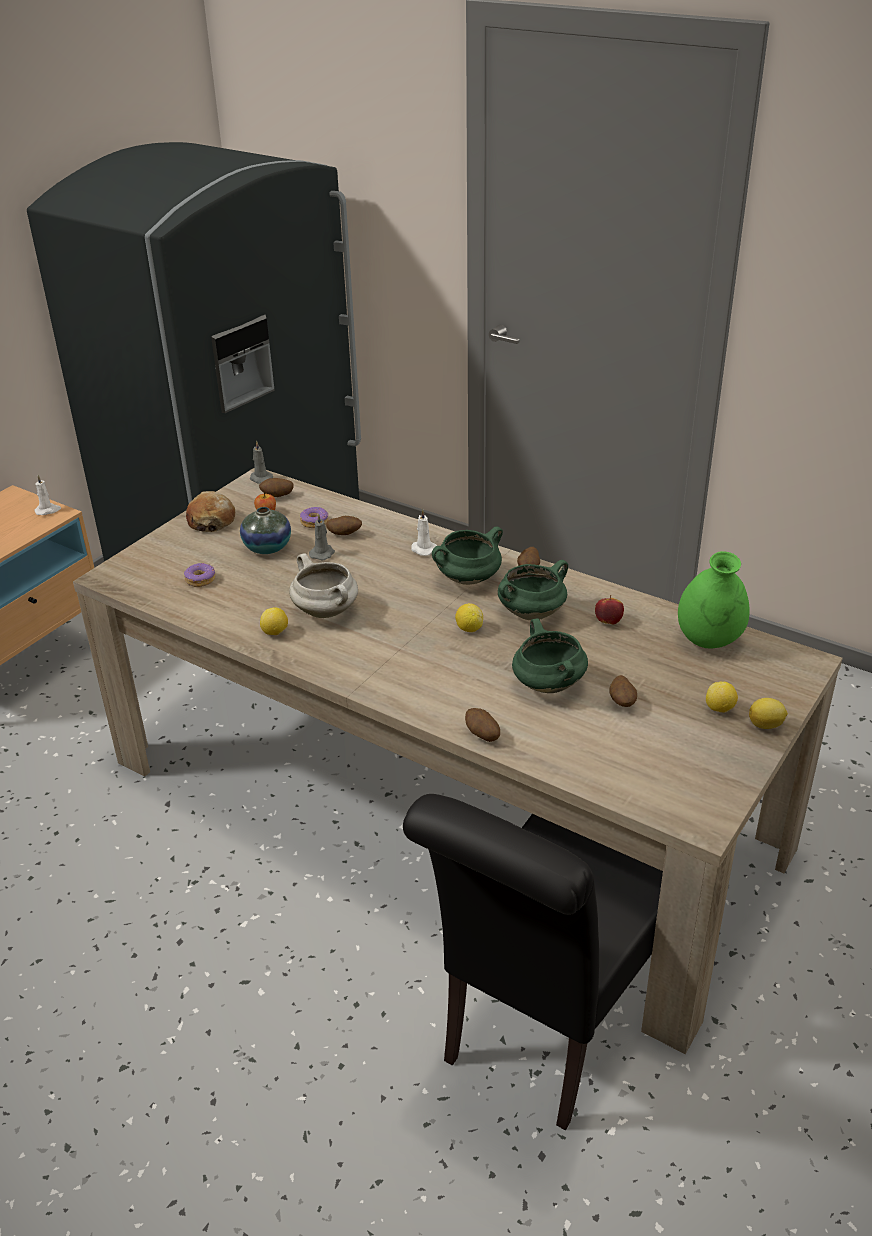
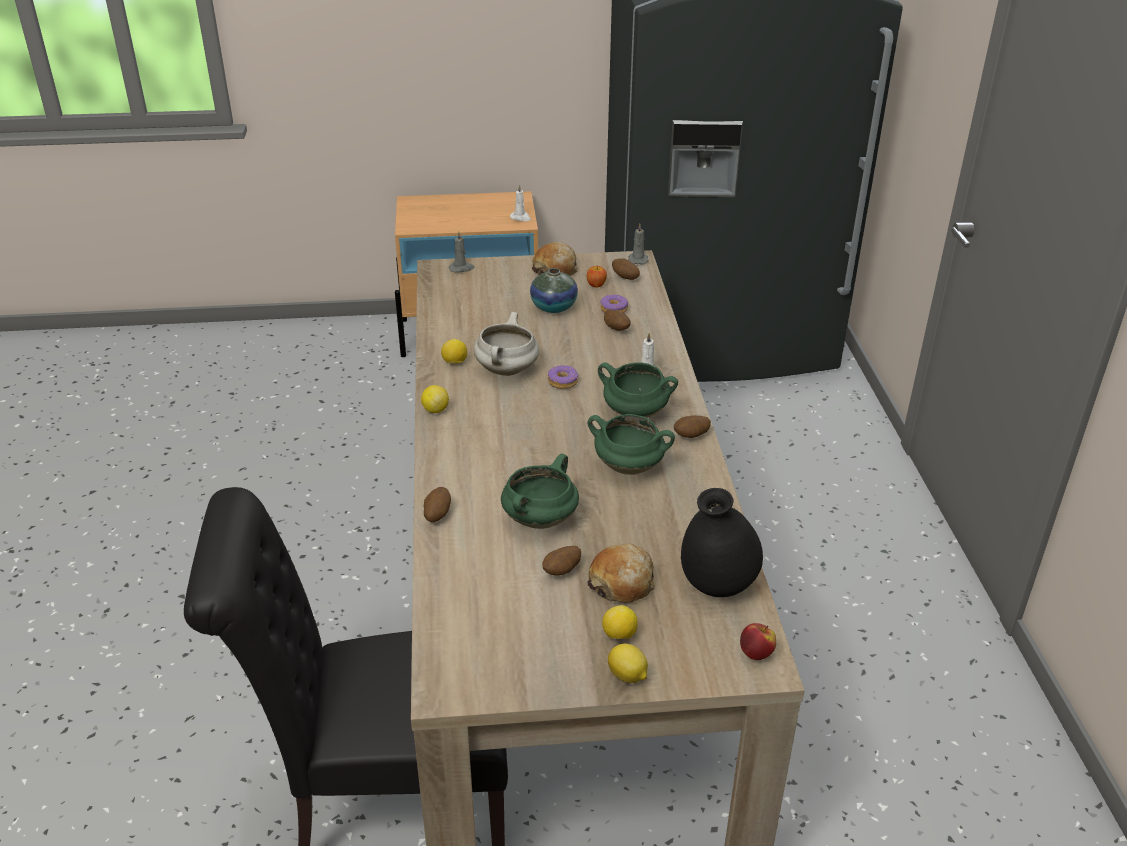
camera: 50 degrees right, 0 degrees up
donut [184,563,215,587] -> donut moved to [548,365,578,389]
grey candle [309,514,335,560] -> grey candle moved to [449,231,474,273]
lemon [455,603,483,632] -> lemon moved to [421,385,449,413]
apple [595,595,624,624] -> apple moved to [740,623,776,660]
green vase [678,551,750,648] -> black vase [681,488,763,597]
none -> bread [587,544,656,603]

